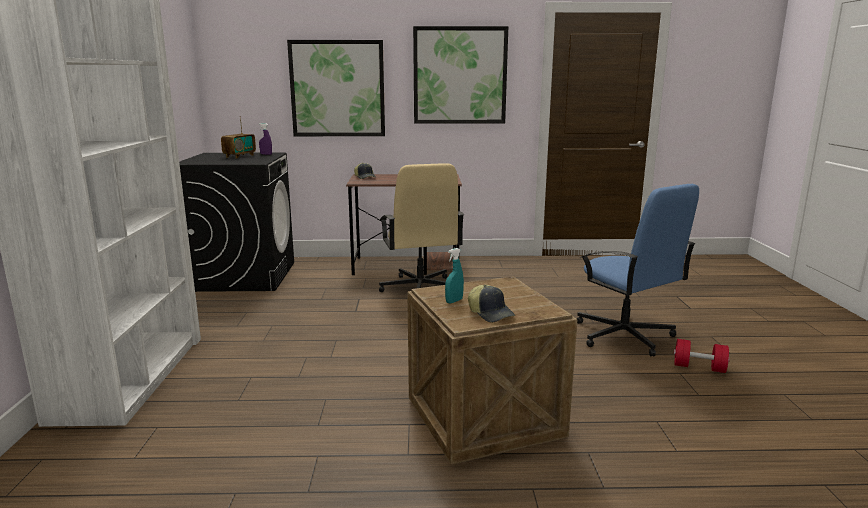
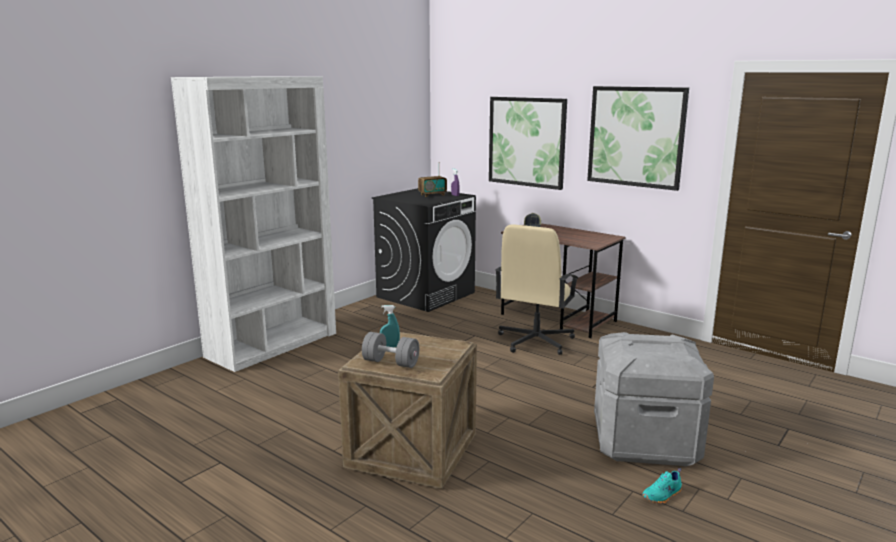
camera: 40 degrees right, 0 degrees up
cap [468,285,515,322] -> grey dumbbell [362,332,419,368]
blue office chair [576,184,699,357] -> grey storage box [594,332,714,467]
red dumbbell [674,339,730,373] -> turquoise shoe [642,468,682,504]

